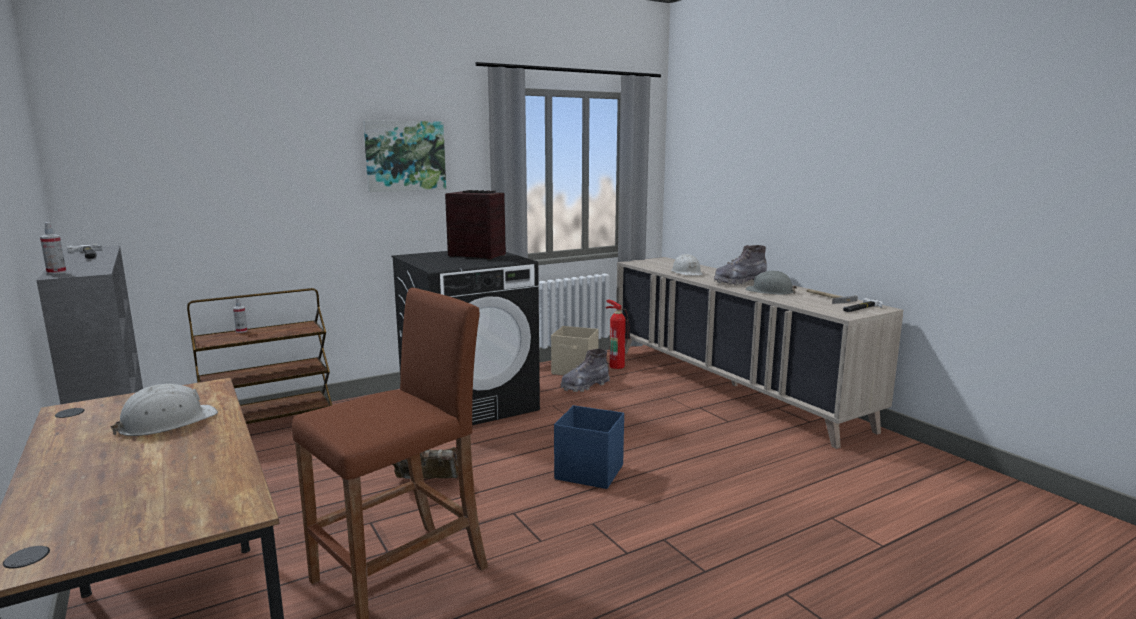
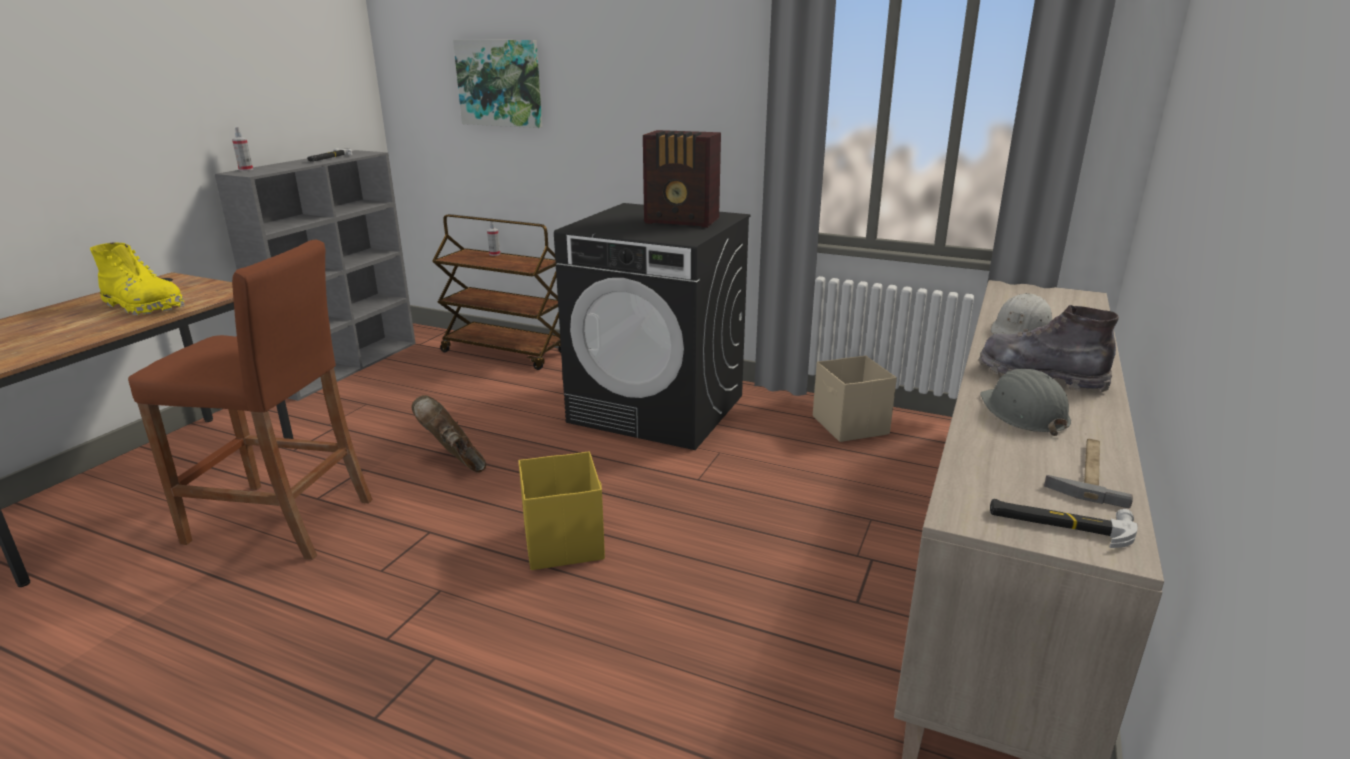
camera: 55 degrees right, 10 degrees up
white hard hat [111,384,218,436] -> yellow boot [90,243,185,315]
picture [363,120,446,192] -> picture moved to [453,40,542,128]
radio [445,190,506,259] -> radio turned 120 degrees clockwise [643,130,721,228]
blue storage box [554,405,624,489] -> yellow storage box [518,451,605,570]
grey boot [561,348,610,392] -> none
fire extinguisher [606,300,630,369] -> none

